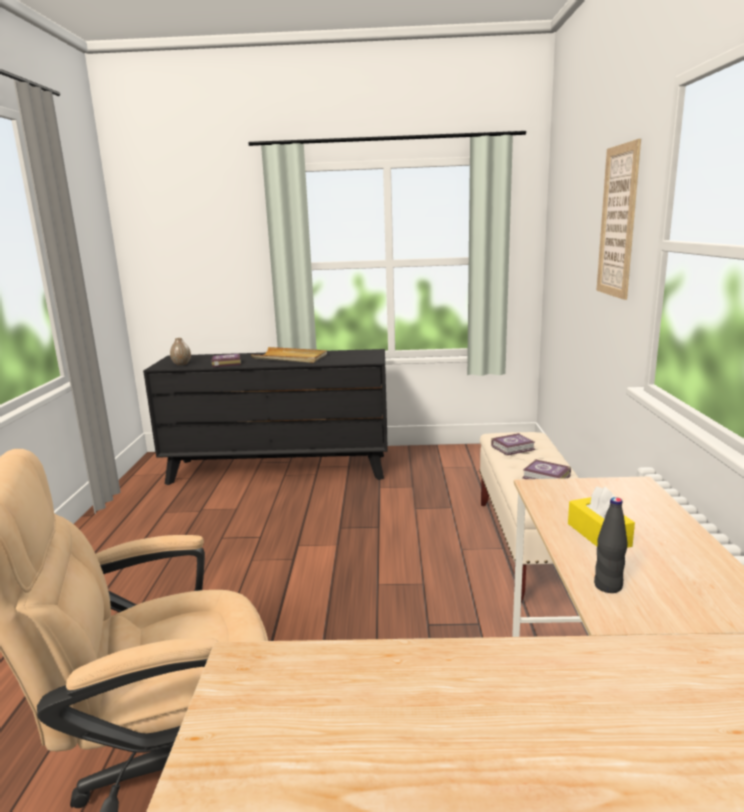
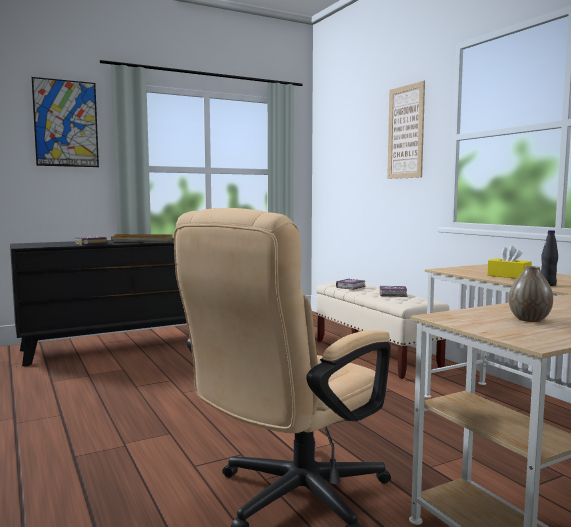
camera: 30 degrees left, 10 degrees down
vase [170,338,191,365] -> vase moved to [509,266,553,322]
none -> picture [31,77,99,167]

